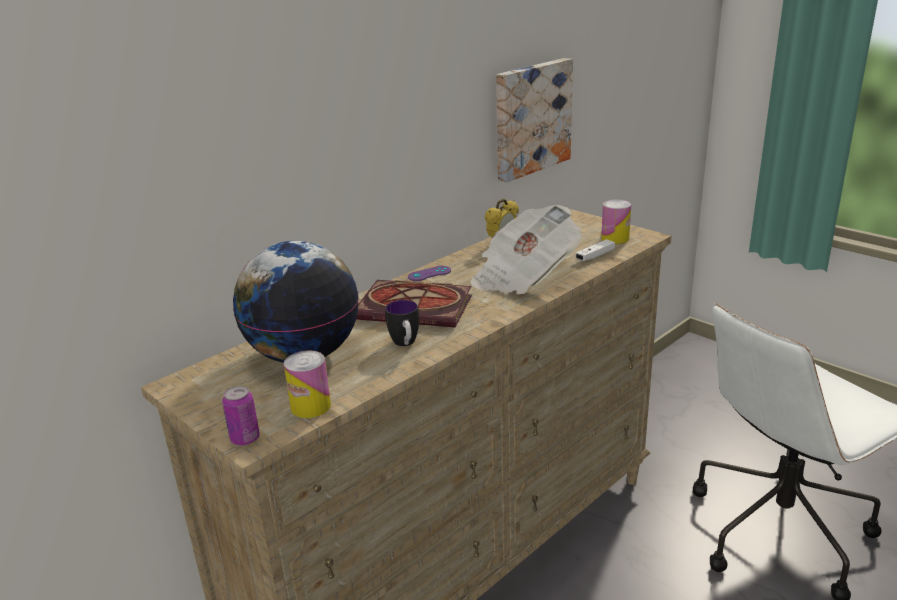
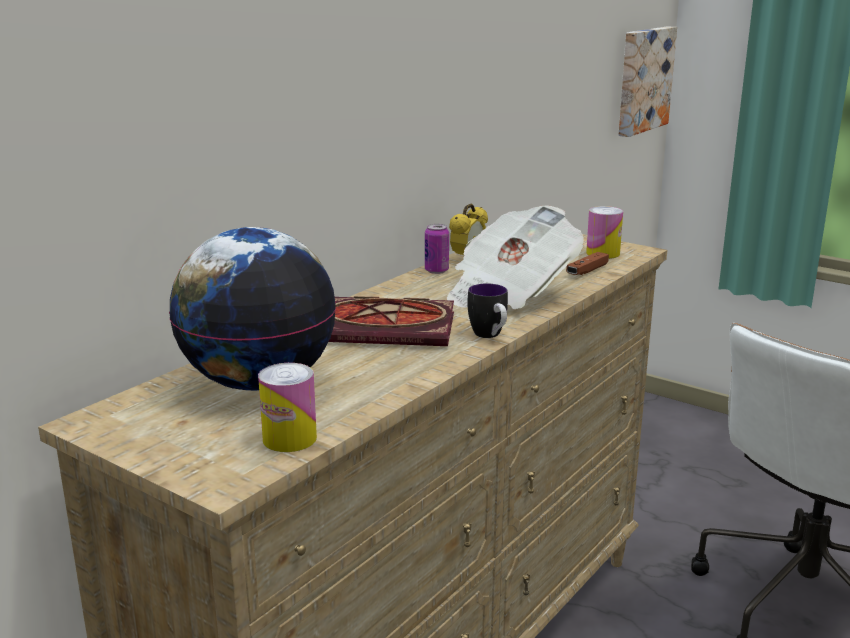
camera: 10 degrees left, 5 degrees down
can [222,386,260,446] -> can moved to [425,224,449,274]
mug [385,300,419,346] -> mug moved to [467,283,508,338]
purple game controller [408,266,451,281] -> none
picture [496,58,573,182] -> picture moved to [618,26,677,137]
white game controller [575,239,615,261] -> brown game controller [566,252,609,275]

